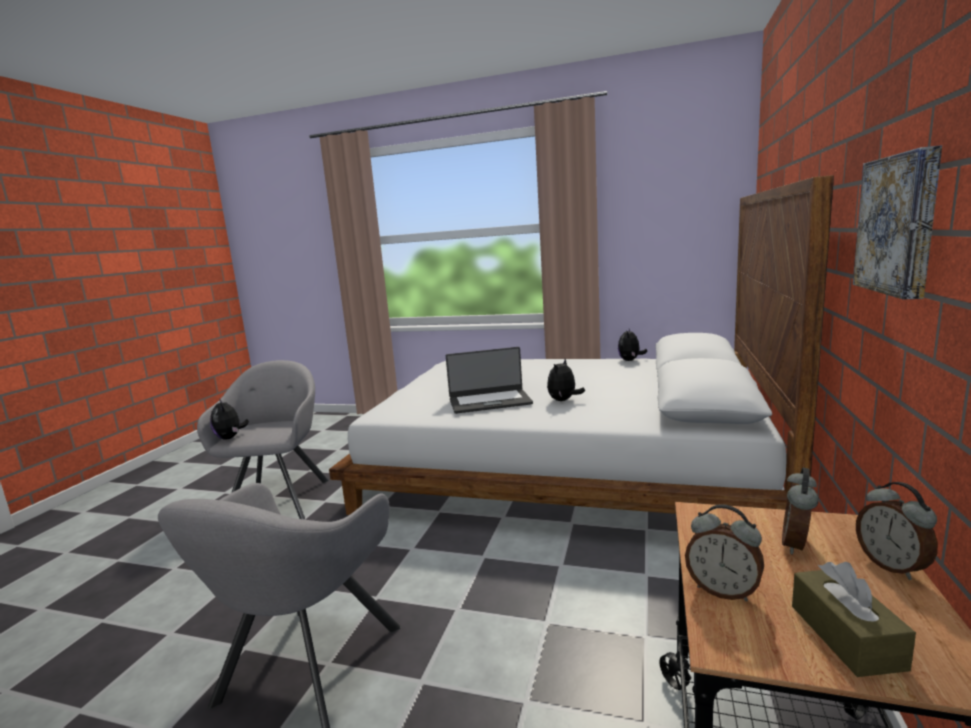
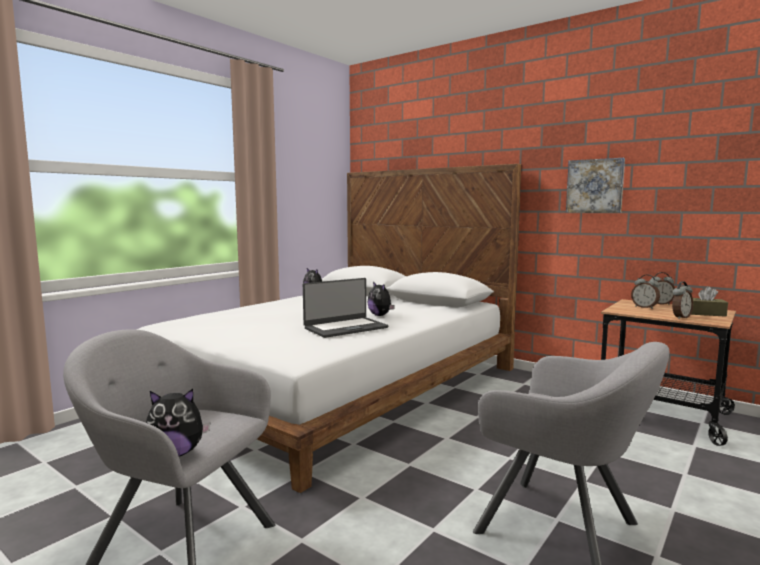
camera: 70 degrees left, 5 degrees down
laptop [446,347,533,414] -> laptop turned 45 degrees clockwise [303,278,388,338]

